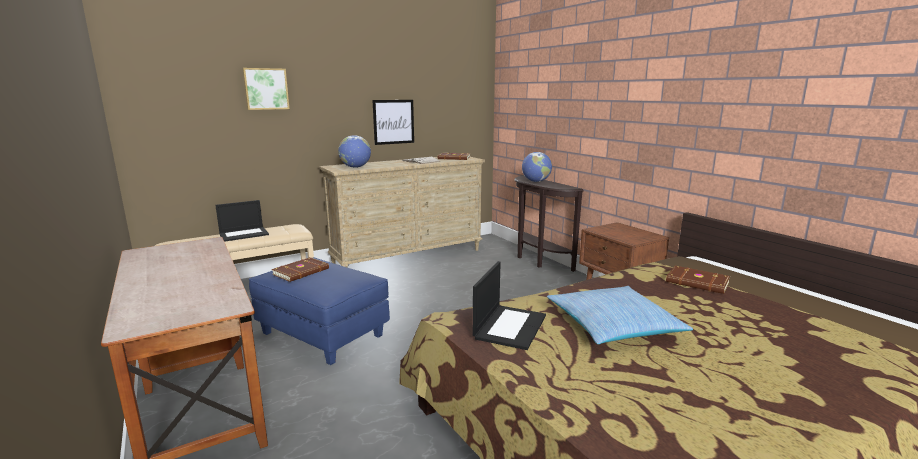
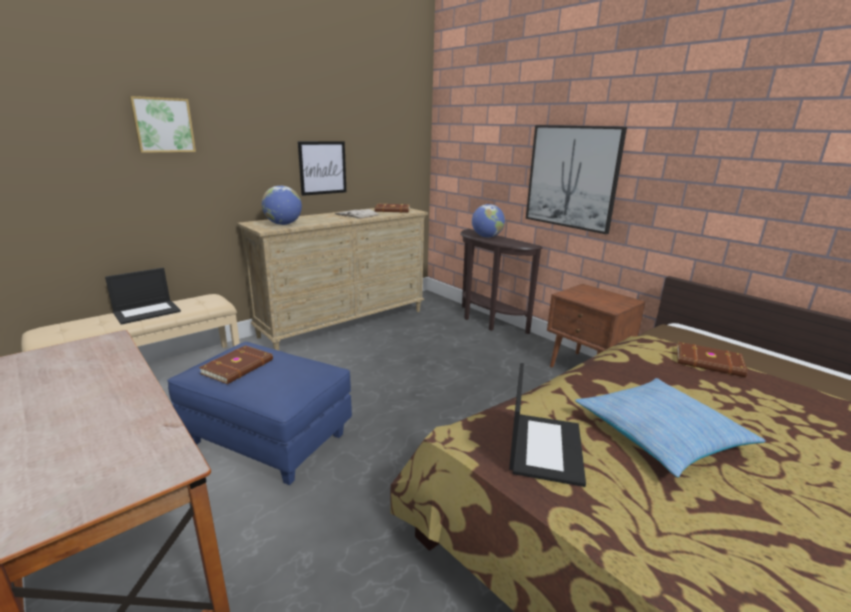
camera: 10 degrees left, 5 degrees up
none -> picture [526,125,627,234]

